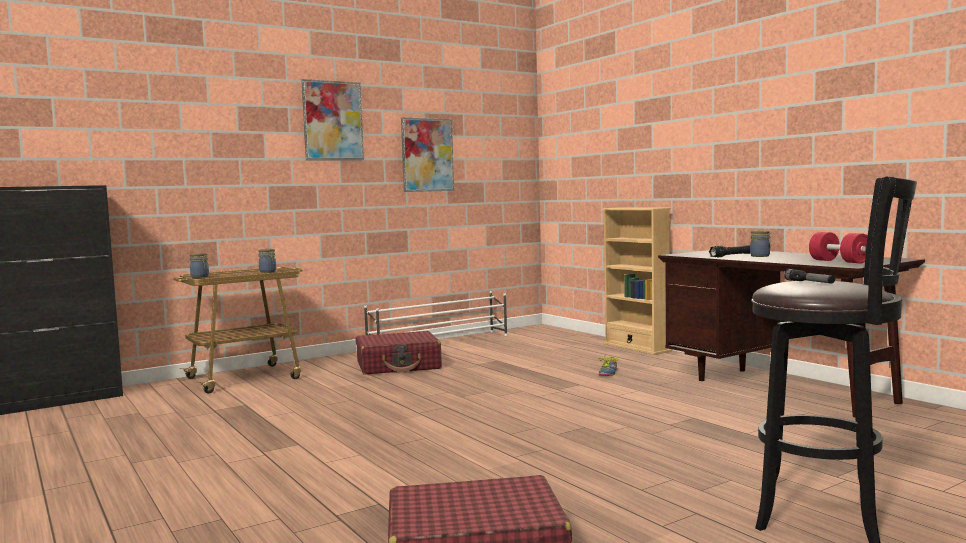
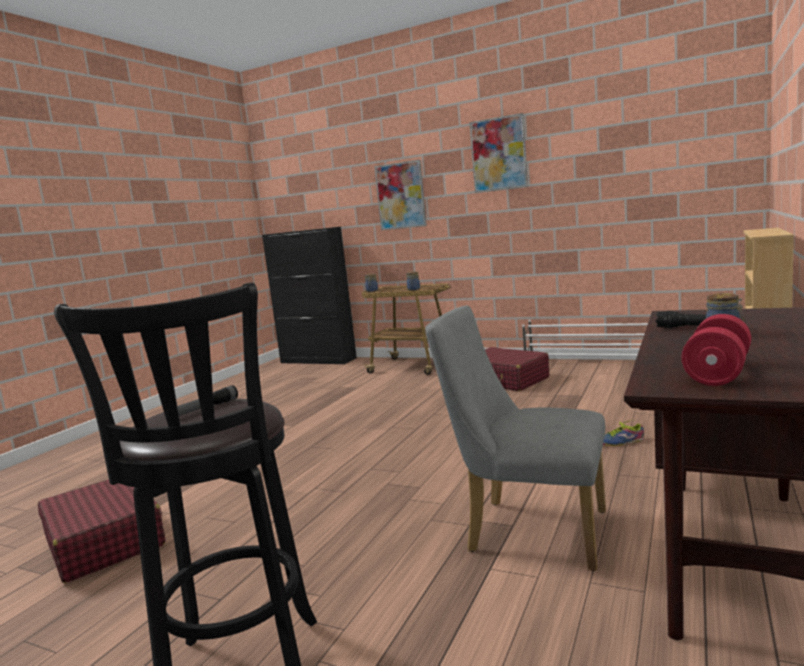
camera: 60 degrees right, 5 degrees up
picture [401,117,454,192] -> picture moved to [374,160,427,230]
none -> grey chair [425,306,606,571]

